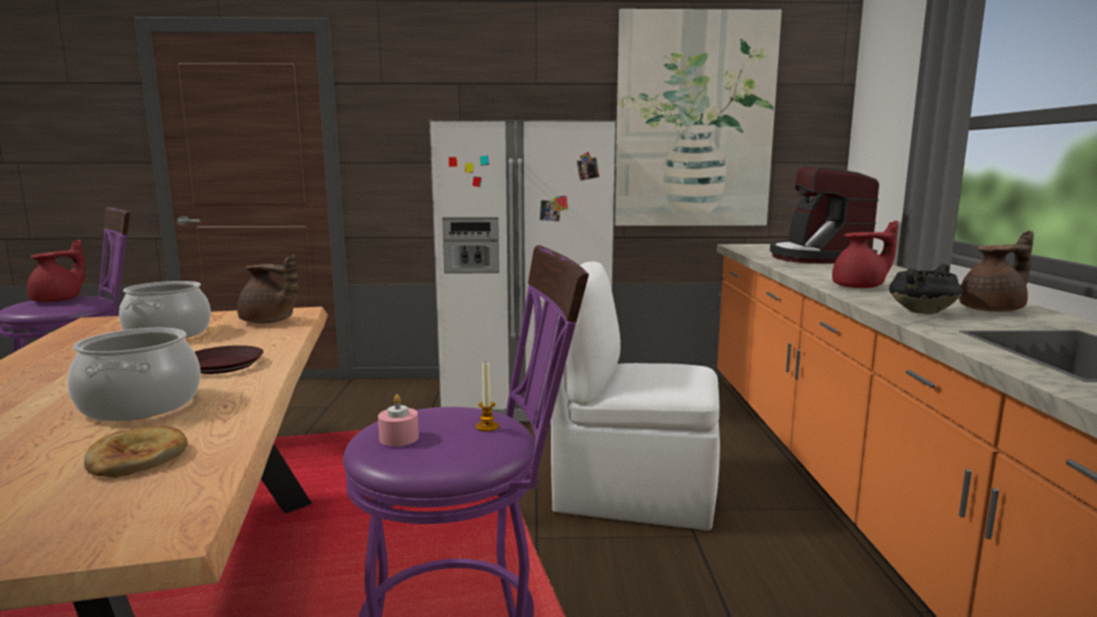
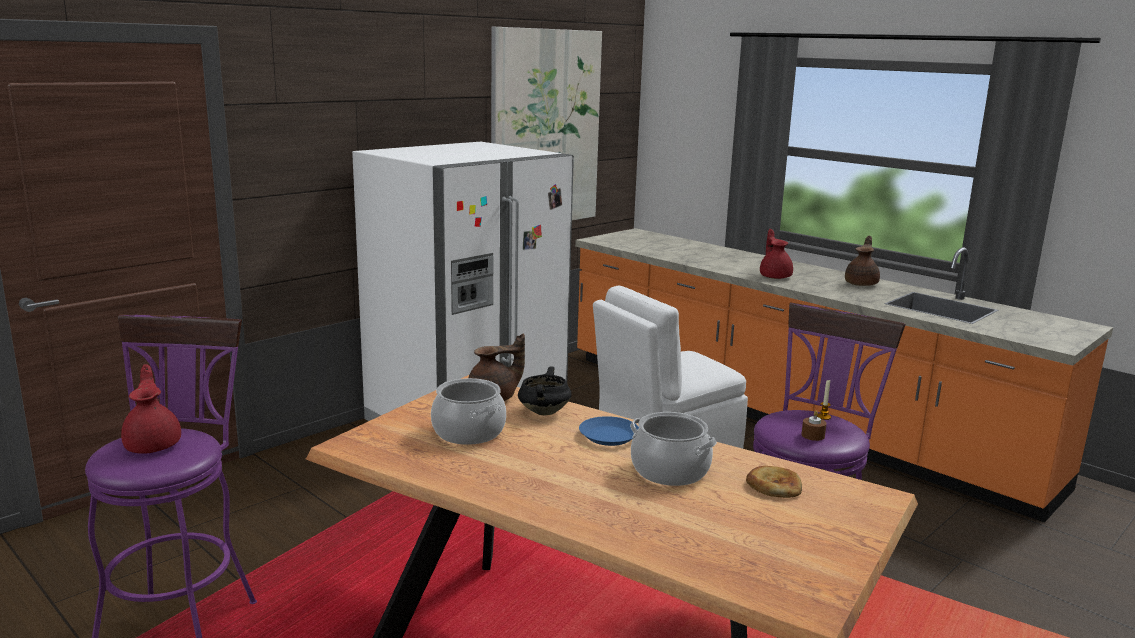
camera: 45 degrees left, 5 degrees up
brown plate [195,345,263,374] -> blue plate [579,416,639,446]
pink candle [378,394,419,446] -> brown candle [801,411,827,441]
coffee machine [770,166,879,264] -> none
red teapot [832,221,898,288] -> red teapot turned 45 degrees counterclockwise [760,229,793,279]
black cooking pot [889,264,962,315] -> black cooking pot moved to [518,367,572,415]

